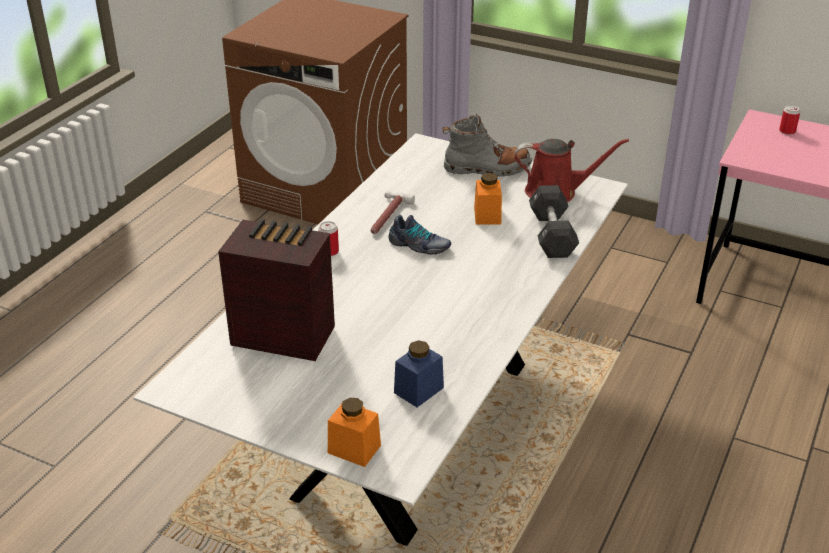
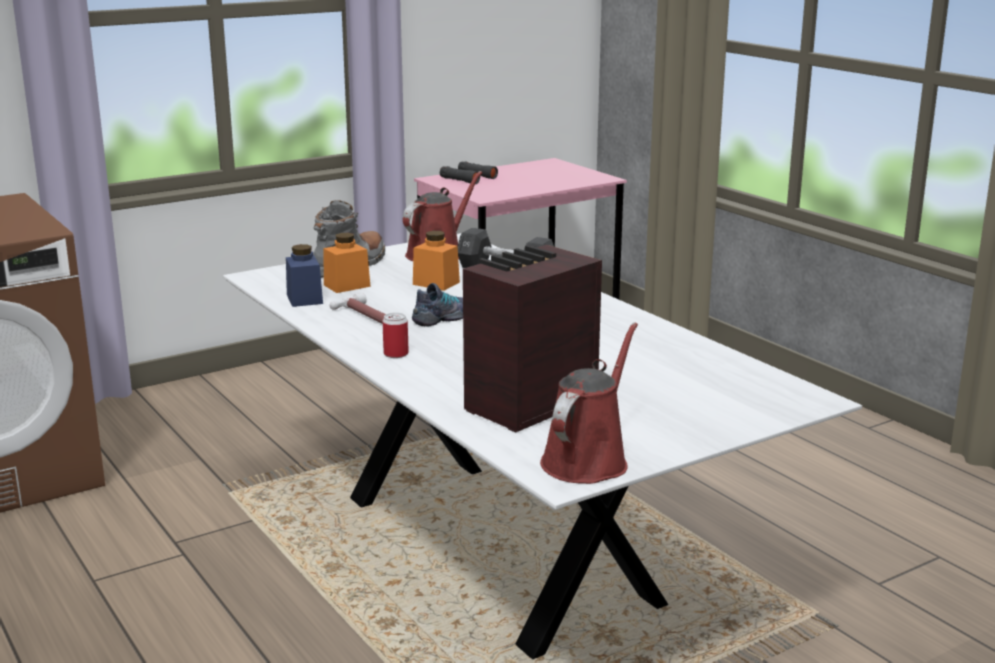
camera: 60 degrees left, 15 degrees down
orange jar [328,398,381,467] -> orange jar moved to [324,233,371,293]
blue jar [394,340,444,407] -> blue jar moved to [286,244,323,307]
can [779,105,800,135] -> black binoculars [440,161,498,184]
none -> red watering can [540,322,638,484]

